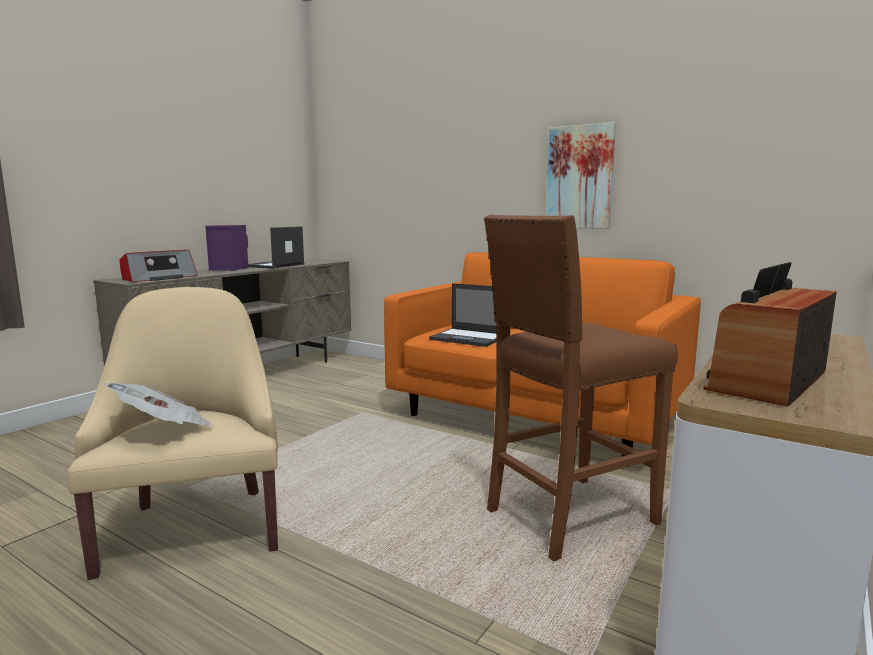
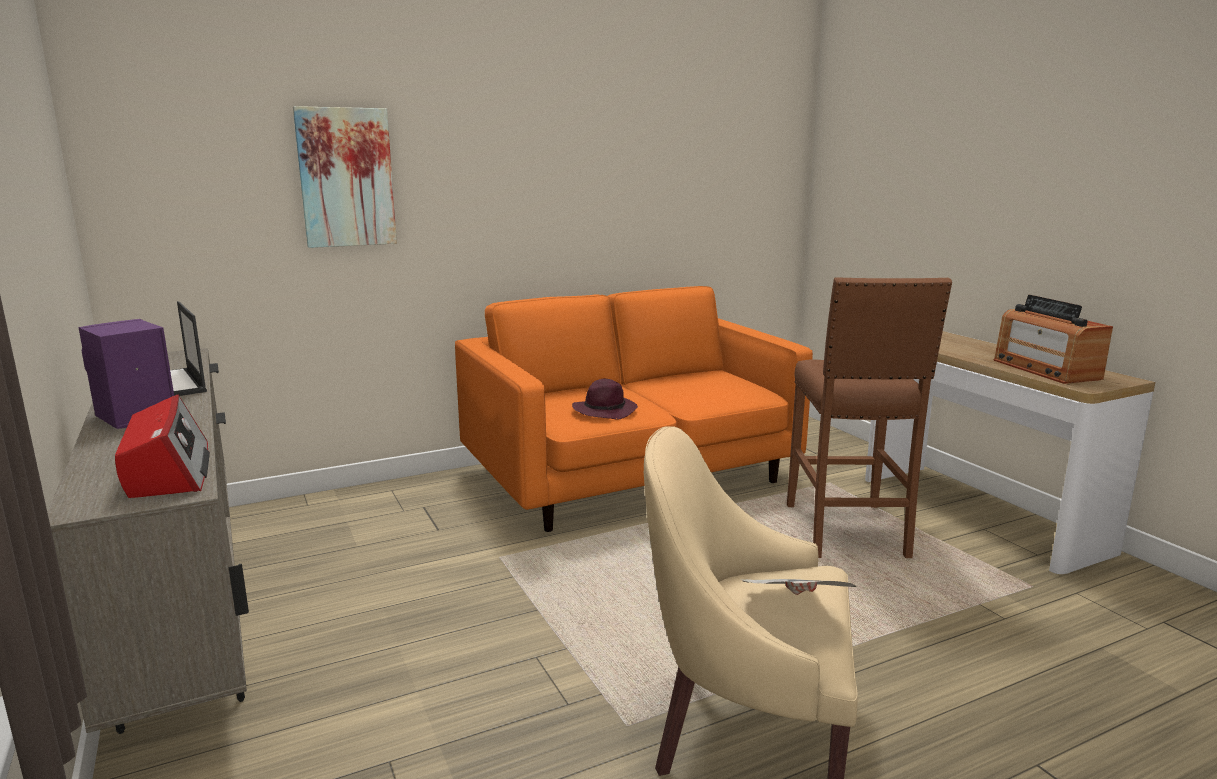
camera: 60 degrees left, 5 degrees up
laptop [429,283,497,347] -> purple hat [572,379,638,420]
picture [546,122,616,229] -> picture moved to [293,106,397,248]

